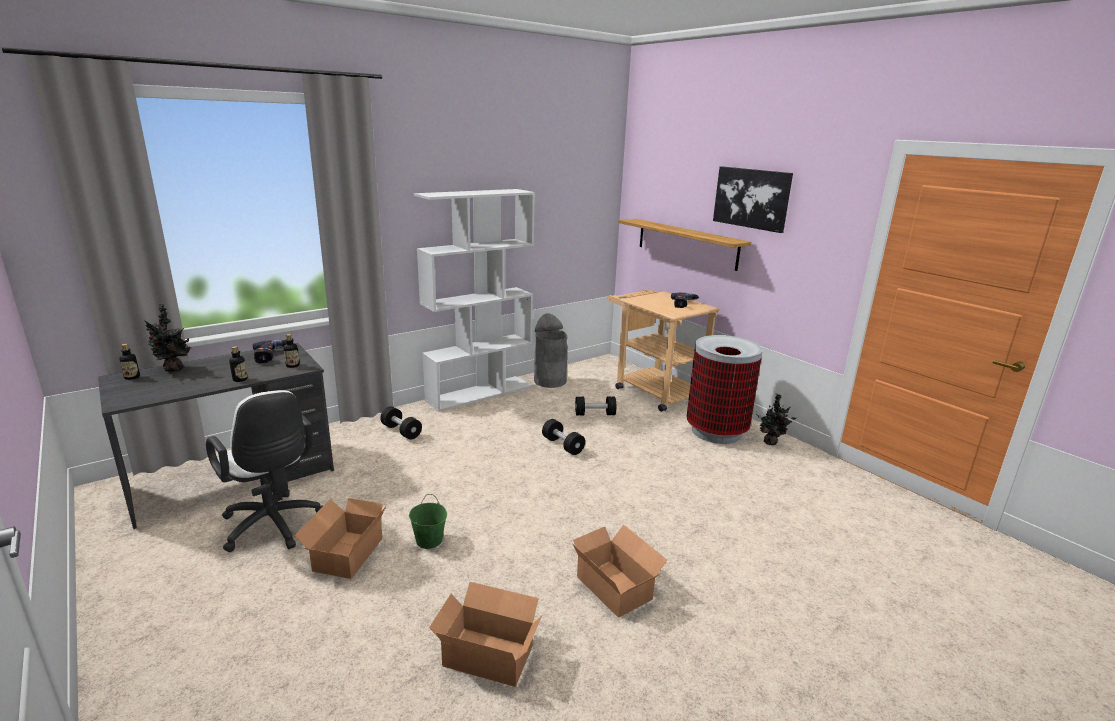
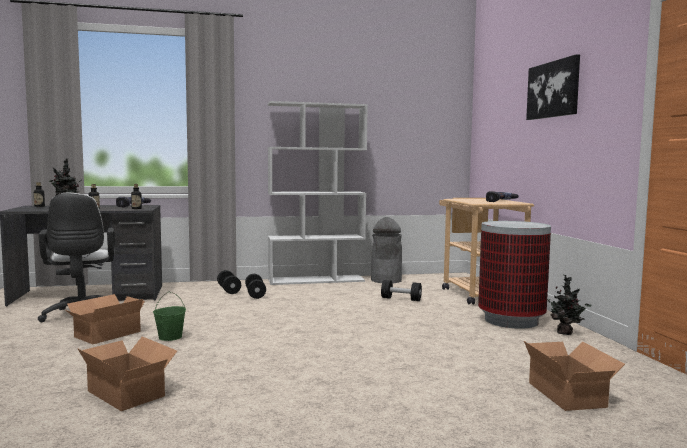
camera: 25 degrees right, 15 degrees down
black dumbbell [542,419,585,455] -> black dumbbell moved to [245,274,266,299]
cardboard box [572,524,667,617] -> cardboard box moved to [524,341,625,411]
shelf [618,219,751,271] -> none

